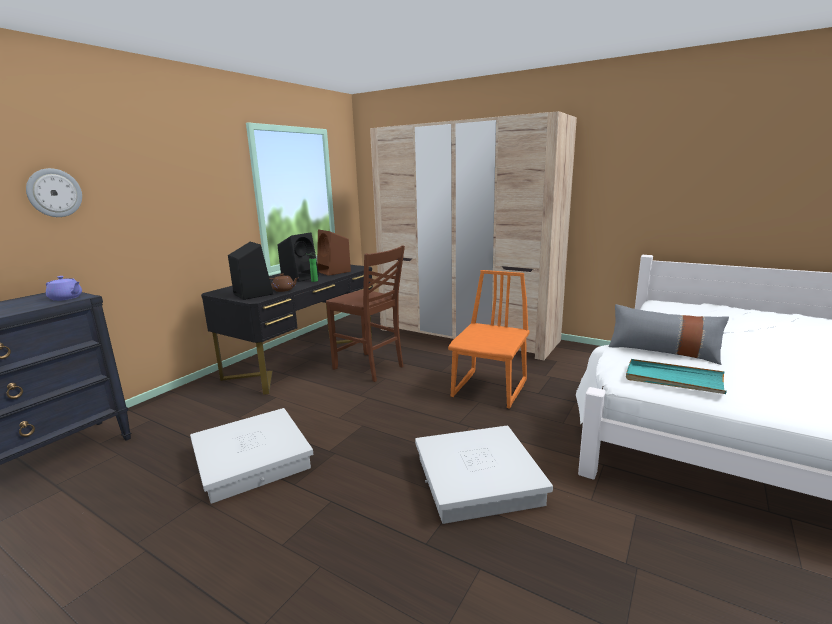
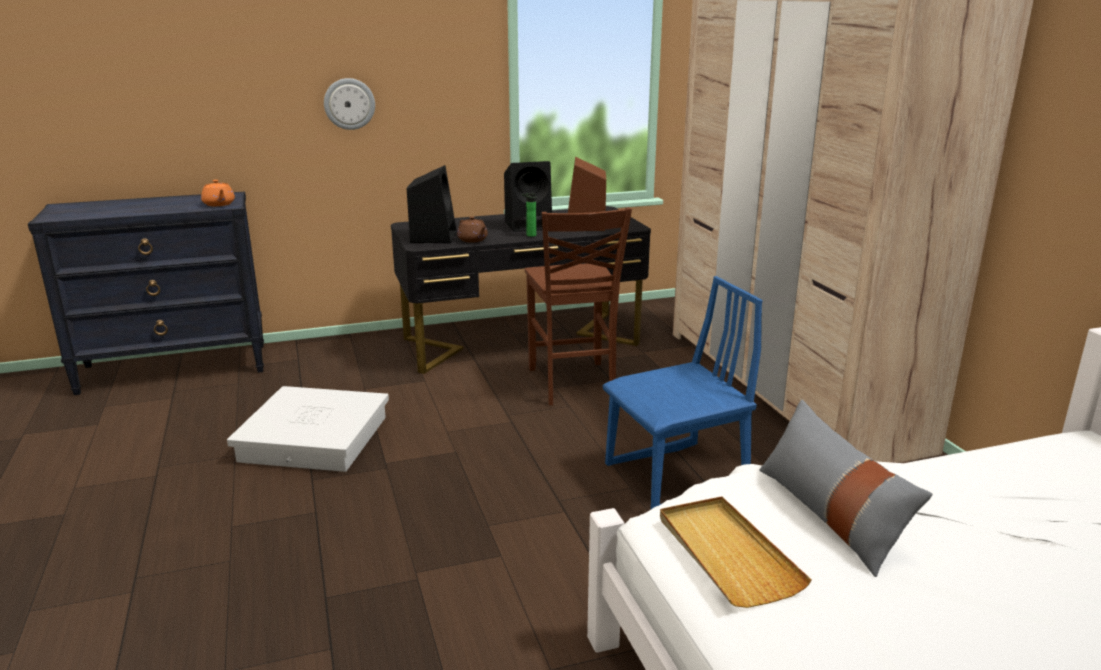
camera: 40 degrees right, 5 degrees up
wall clock [26,168,82,217] -> wall clock moved to [324,78,375,130]
purple teapot [46,276,82,301] -> orange teapot [201,180,235,206]
white storage box [415,425,553,524] -> none
orange chair [448,270,530,409] -> blue chair [603,276,763,509]
turquoise tray [626,359,727,394] -> beige tray [660,497,811,608]

